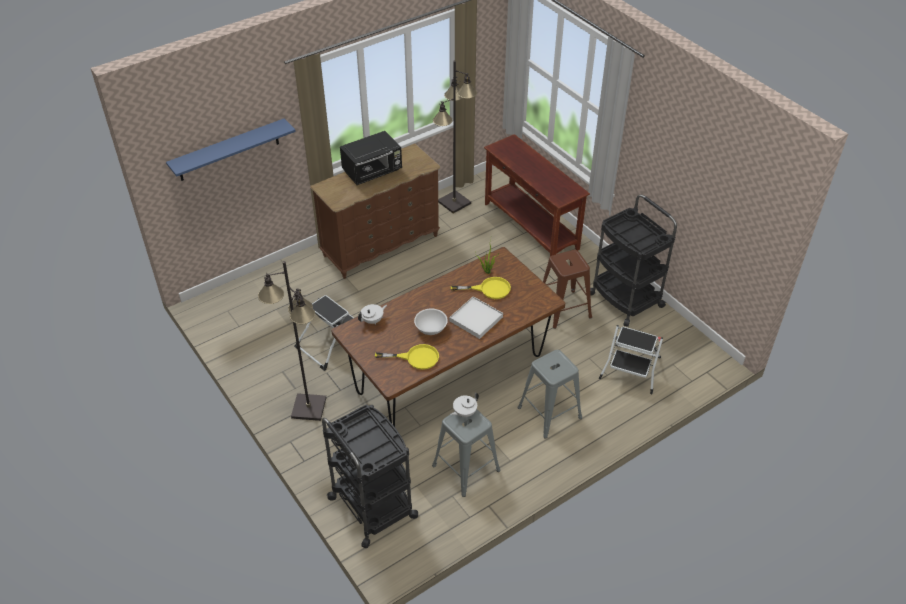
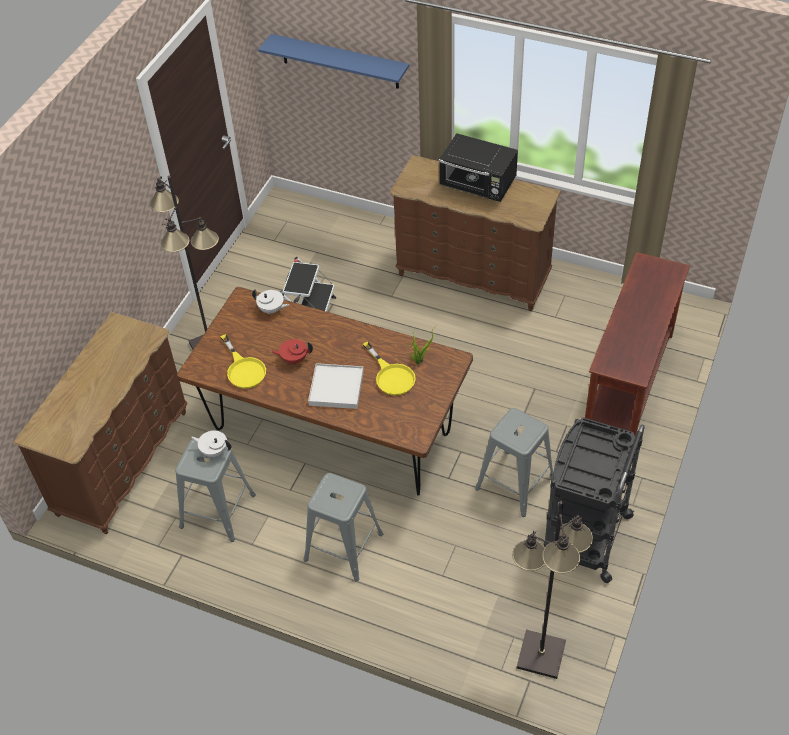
camera: 60 degrees right, 5 degrees up
black cart [322,404,418,548] -> brown dresser [13,312,187,534]
white bowl [414,309,448,335] -> red teapot [271,339,313,364]
black floor lamp [433,60,477,213] -> black floor lamp moved to [512,501,593,679]
brown stool [543,250,592,329] -> grey stool [475,408,554,517]
step ladder [599,325,663,395] -> none

